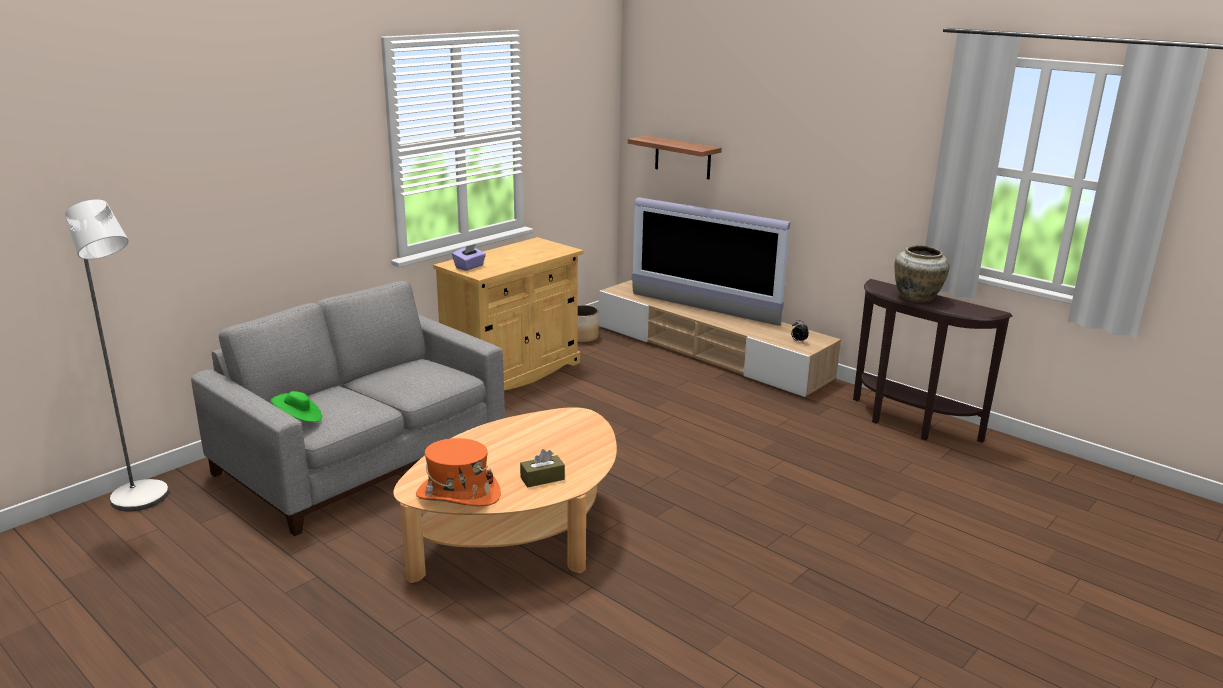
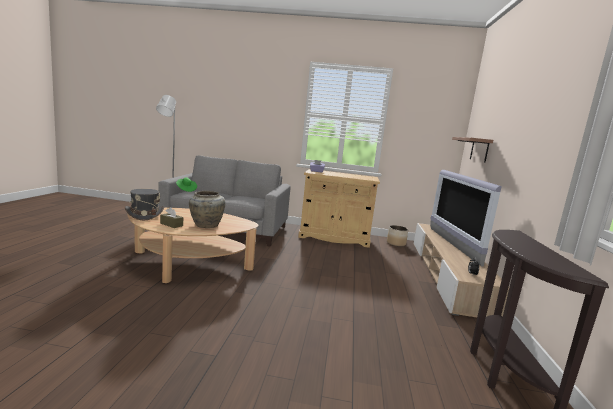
camera: 55 degrees right, 10 degrees down
orange hat [416,438,501,506] -> grey hat [125,189,164,220]
beige vase [895,245,950,303] -> beige vase moved to [189,191,225,228]

